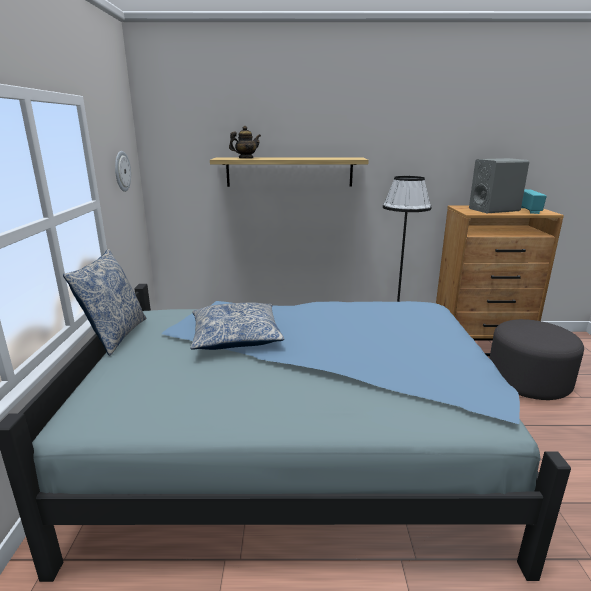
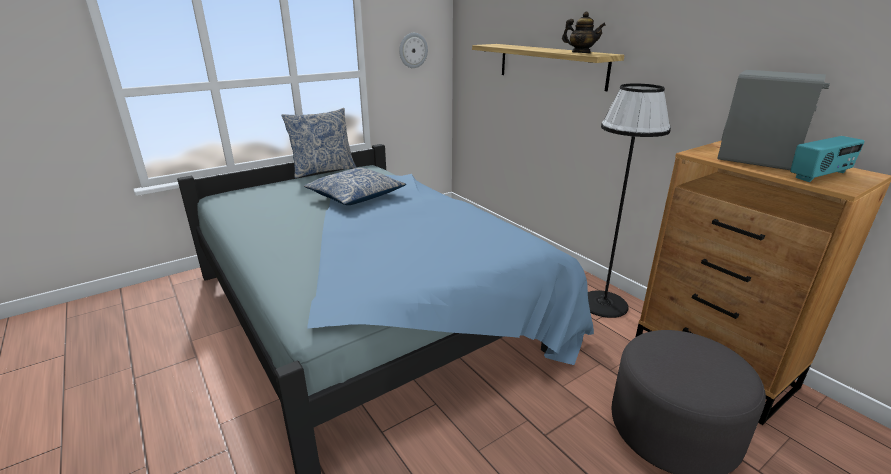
camera: 55 degrees right, 5 degrees up
teapot [229,126,261,158] -> teapot moved to [562,11,606,53]

